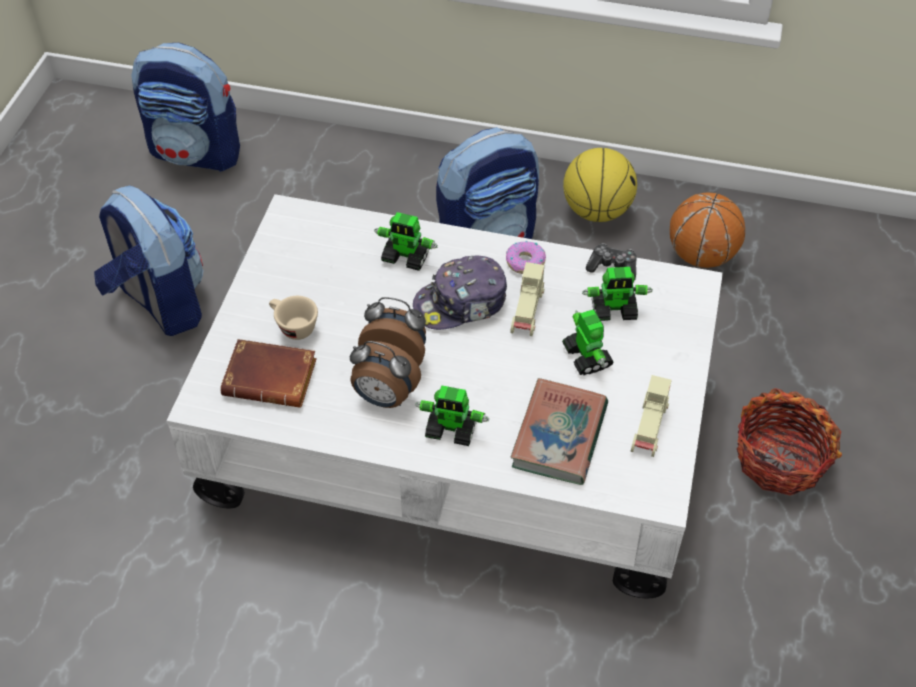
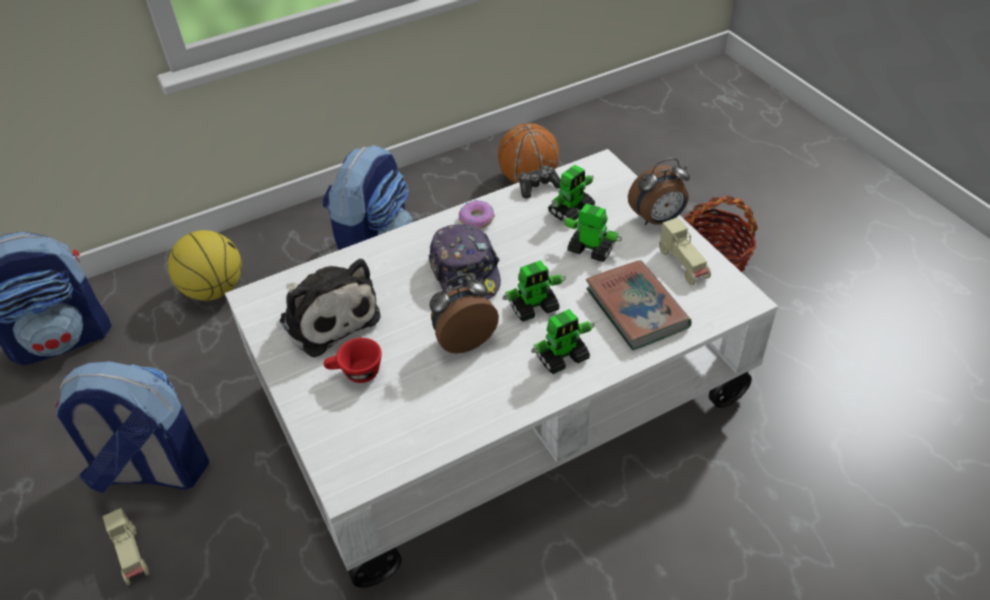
camera: 40 degrees left, 5 degrees down
brown book [220,339,317,408] -> none
beige cup [269,296,318,340] -> red cup [324,338,382,383]
alarm clock [350,341,421,408] -> alarm clock moved to [628,158,690,225]
toy robot [374,212,438,271] -> toy robot moved to [502,260,566,322]
cap [413,256,507,330] -> cap turned 45 degrees counterclockwise [428,224,501,300]
beige toy car [510,262,544,336] -> beige toy car moved to [102,508,149,586]
basketball [563,148,637,222] -> basketball moved to [168,230,242,301]
none -> plush toy [280,259,381,358]

